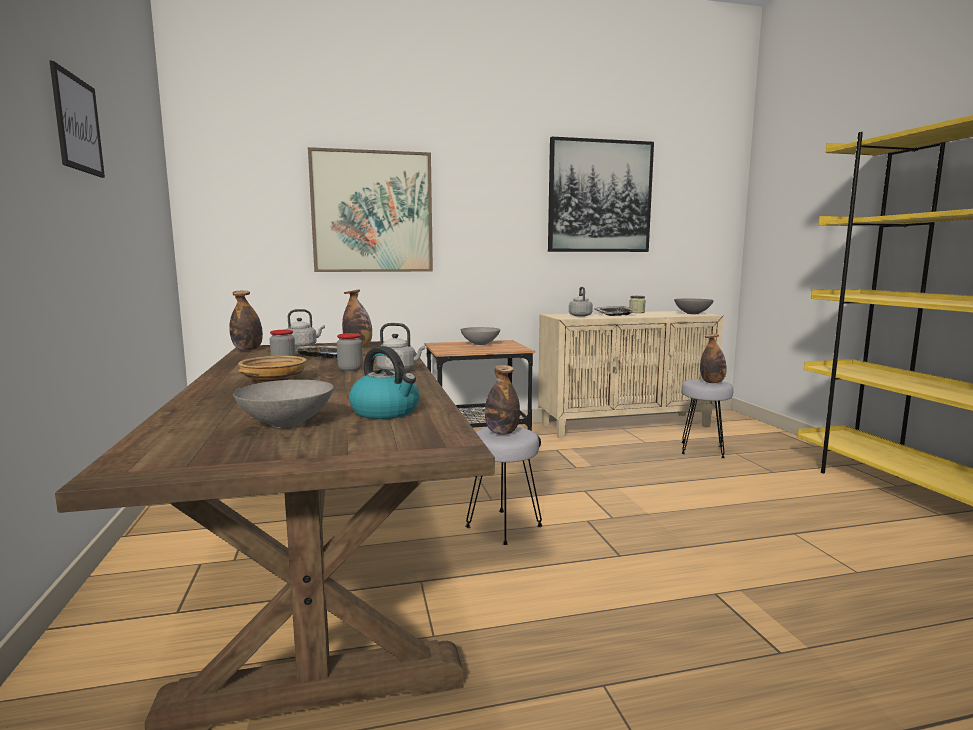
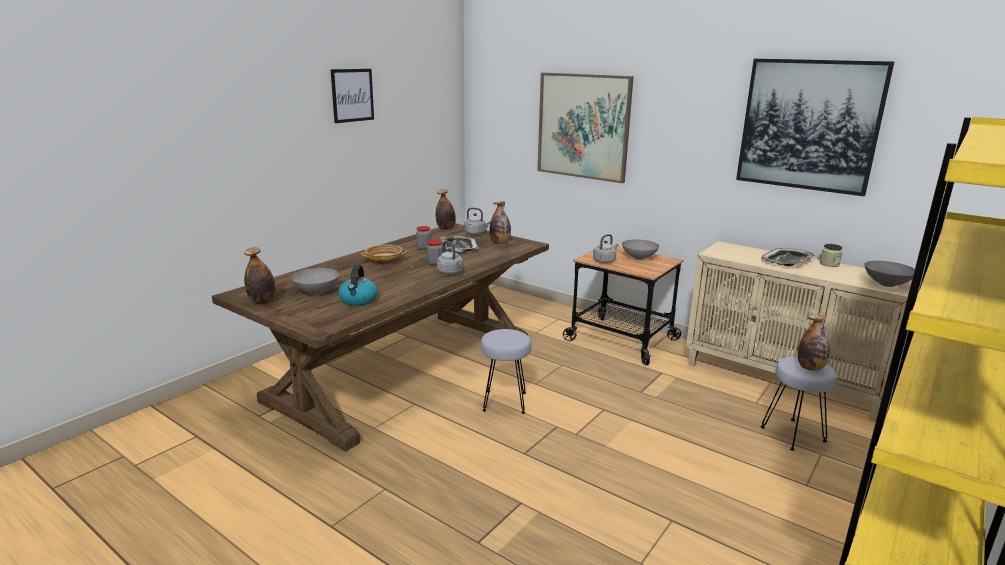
camera: 50 degrees right, 10 degrees up
bottle [485,365,520,435] -> bottle moved to [244,247,276,304]
grey kettle [569,287,593,317] -> grey kettle moved to [593,234,618,263]

